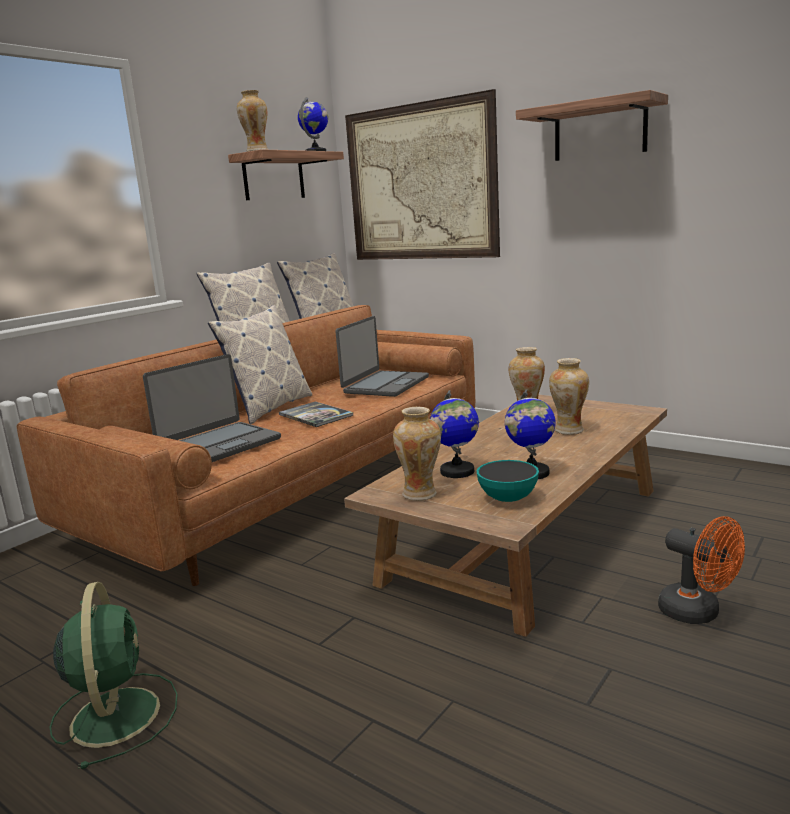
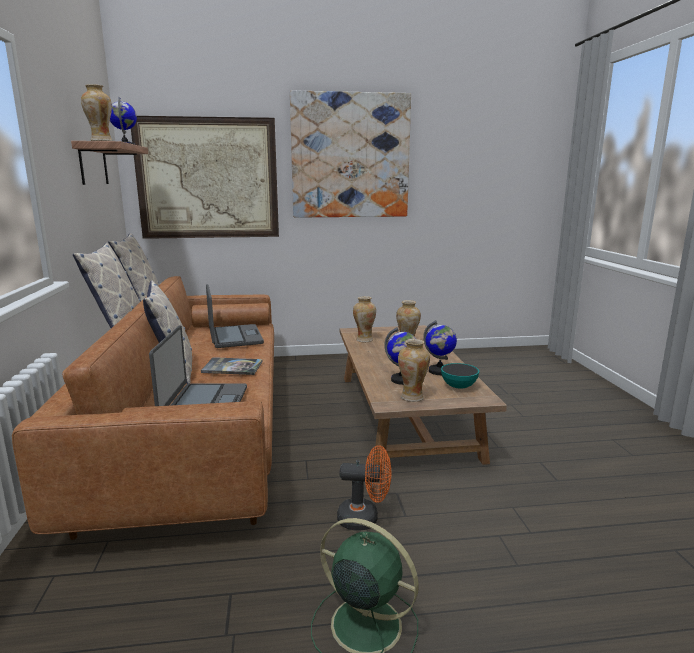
camera: 45 degrees left, 0 degrees up
shelf [516,90,668,161] -> picture [290,90,411,218]
orange fan [658,516,745,624] -> orange fan moved to [337,445,391,531]

